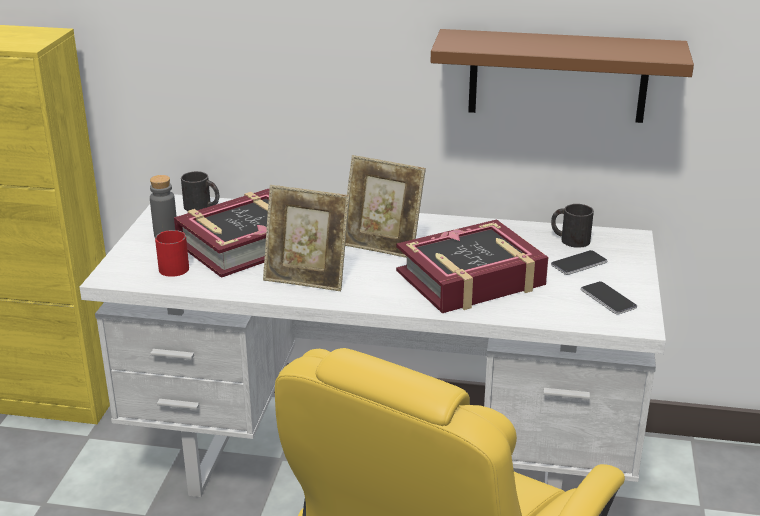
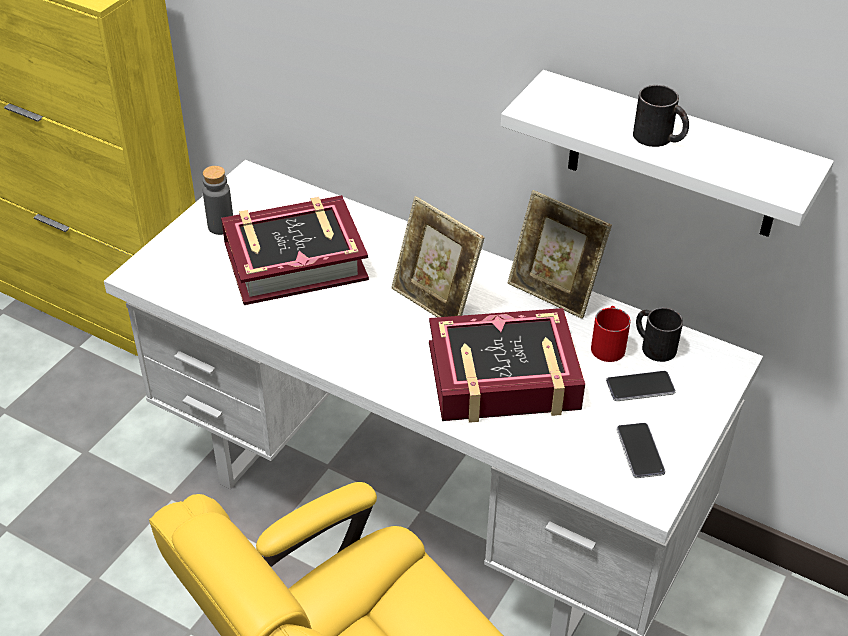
camera: 20 degrees right, 15 degrees up
red mug [155,230,189,277] -> red mug moved to [591,306,631,362]
black mug [181,171,219,211] -> black mug moved to [633,85,689,147]
picture frame [263,185,350,291] -> picture frame moved to [508,190,612,319]
brown shelf [431,29,694,123] -> white shelf [501,70,834,237]

